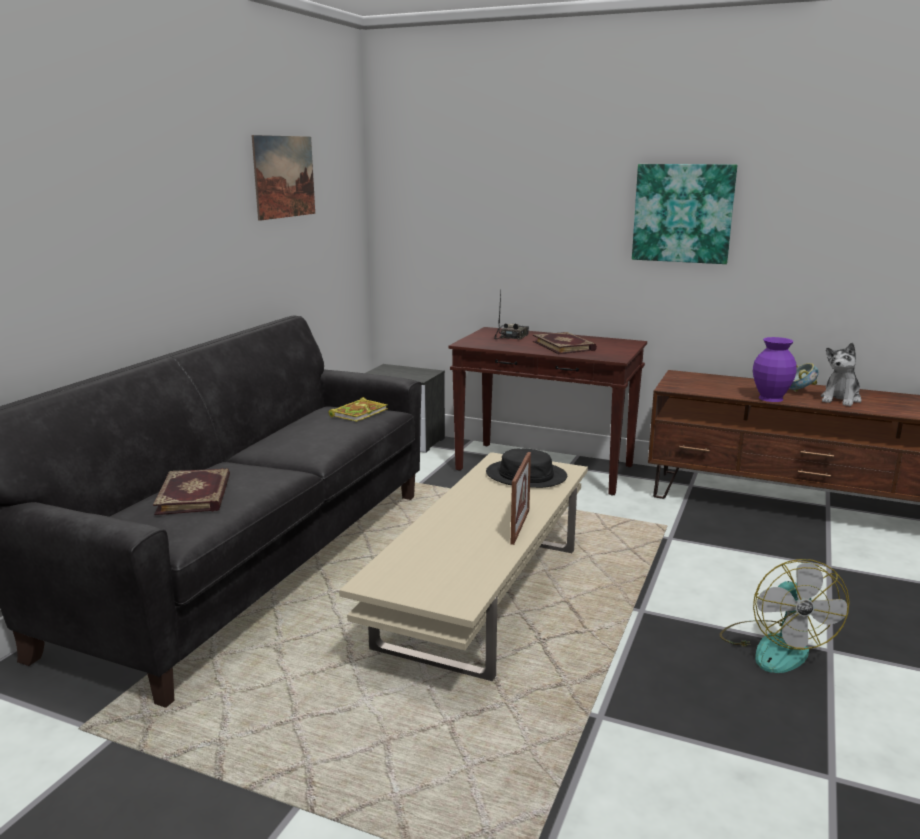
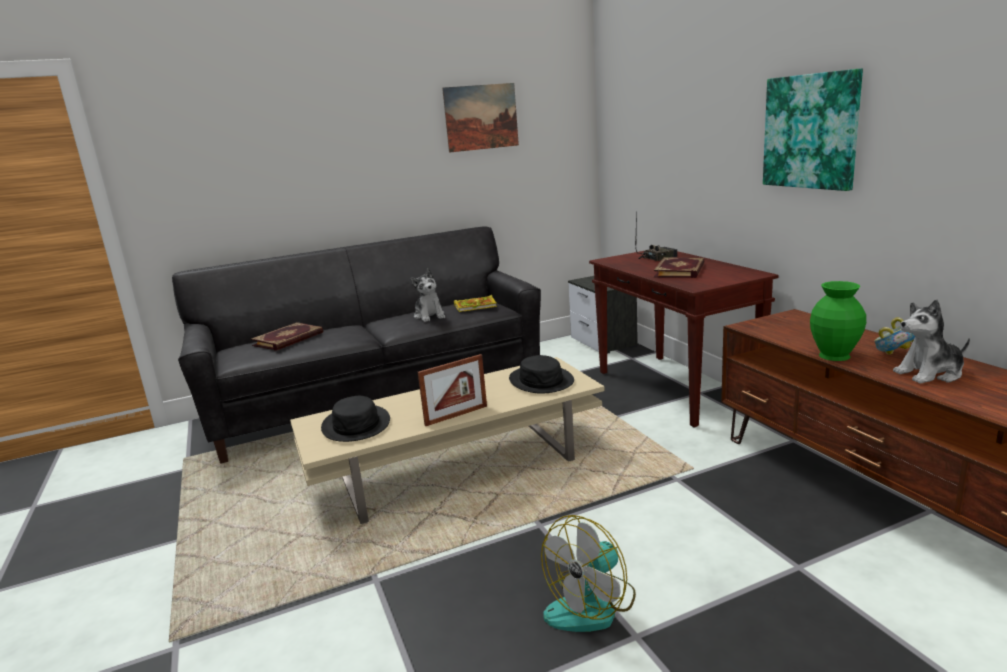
camera: 45 degrees right, 0 degrees up
purple vase [753,337,797,402] -> green vase [810,281,866,361]
none -> black hat [321,396,390,442]
none -> plush toy [410,268,445,322]

